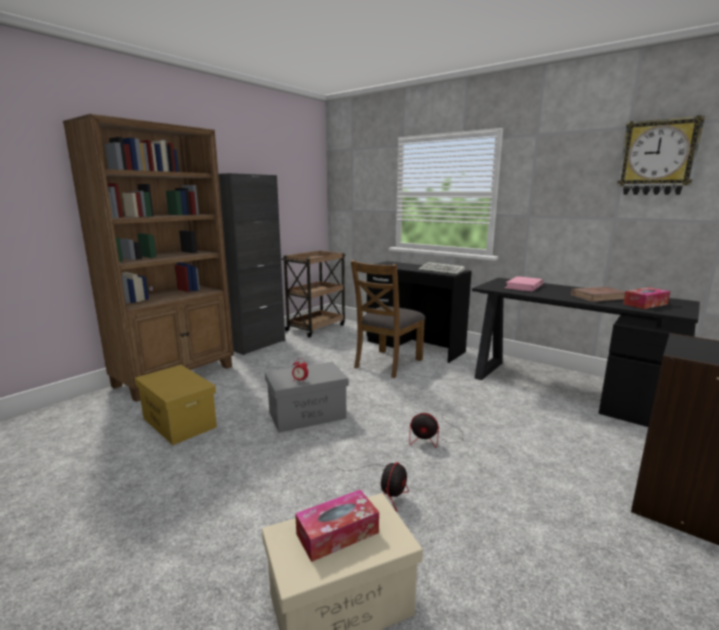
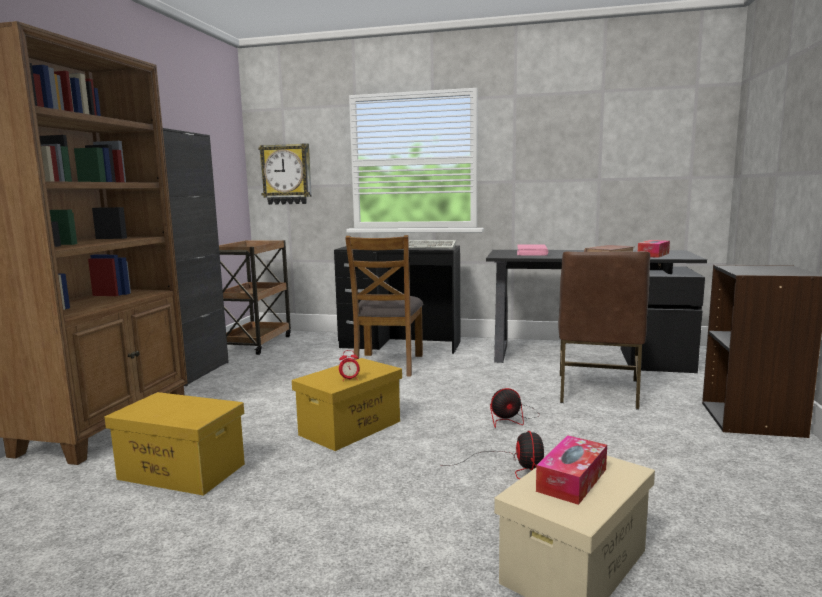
camera: 25 degrees left, 5 degrees down
grey storage box [265,362,349,433] -> yellow storage box [292,358,402,451]
wall clock [617,115,705,195] -> wall clock moved to [258,143,312,205]
none -> brown chair [558,251,650,410]

